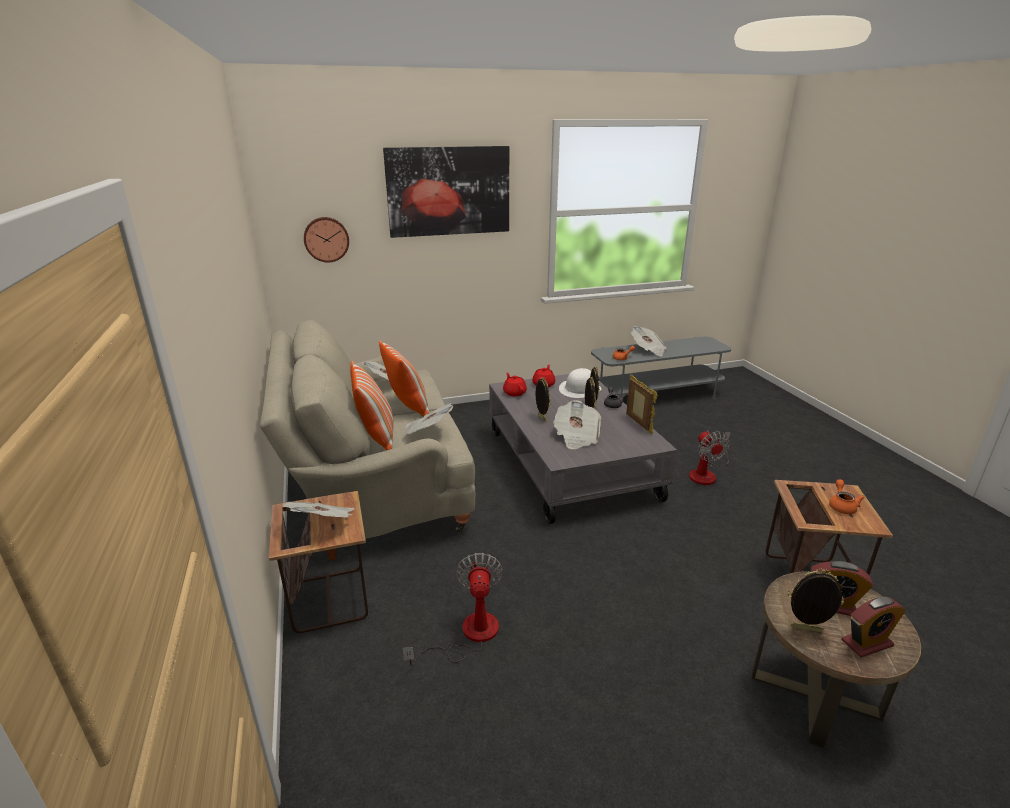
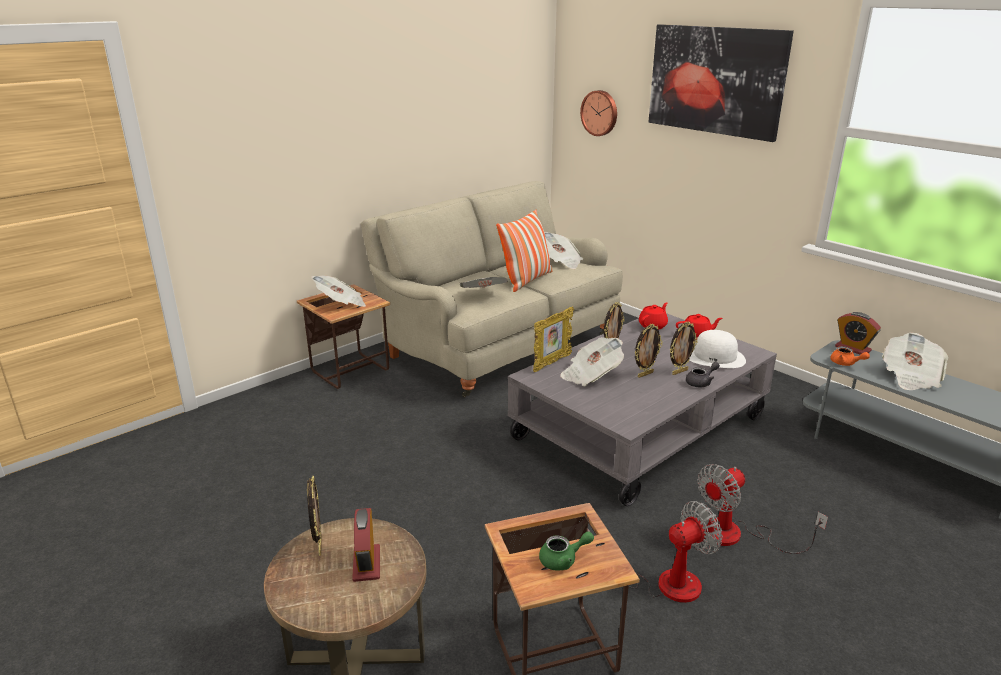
camera: 65 degrees right, 0 degrees up
pillow [350,361,394,451] -> none
fan [402,553,503,666] -> fan moved to [587,501,723,603]
picture frame [626,375,658,434] -> picture frame moved to [533,307,574,372]
orange teapot [829,479,865,514] -> green teapot [539,531,594,571]
alarm clock [842,597,906,657] -> alarm clock moved to [835,312,881,355]

